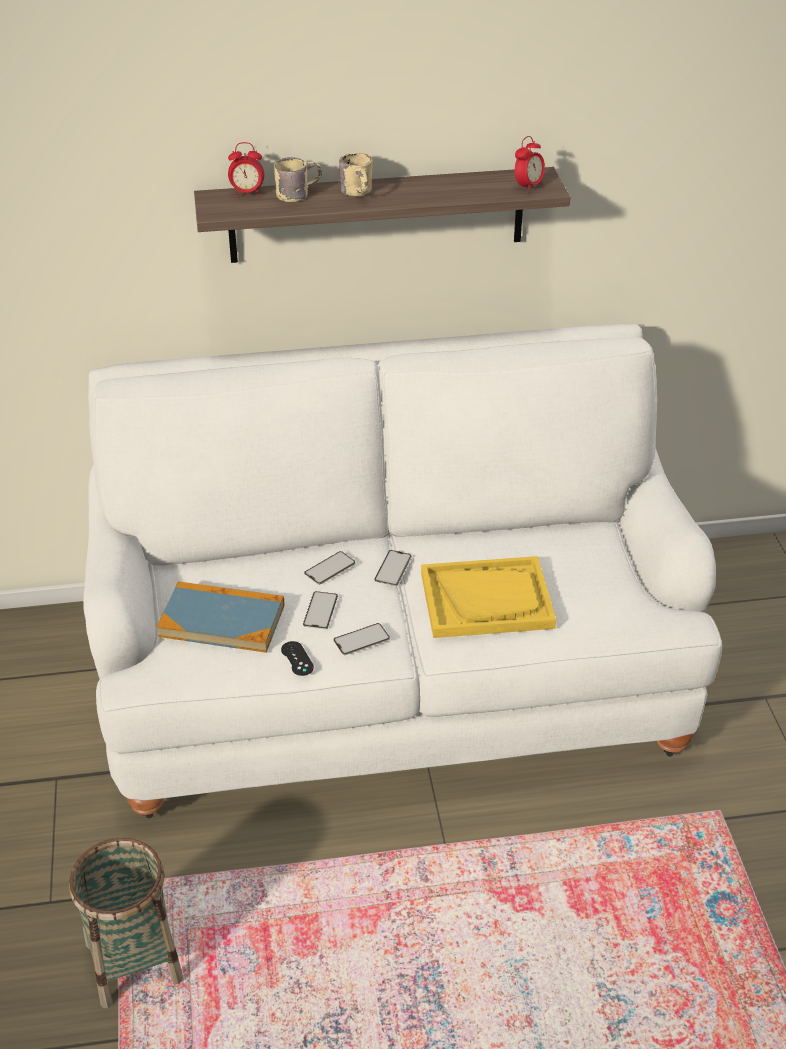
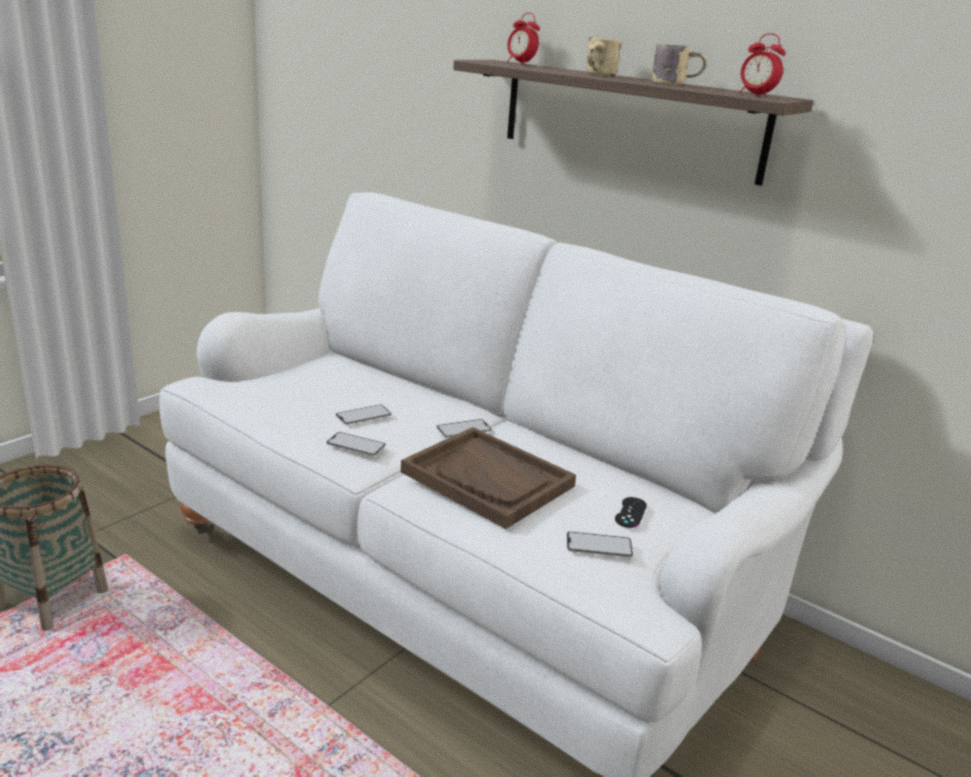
camera: 45 degrees right, 15 degrees down
book [157,581,284,653] -> none
beige mug [274,157,322,202] -> beige mug moved to [652,44,707,85]
black game controller [281,641,314,676] -> black game controller moved to [615,497,647,528]
phone [304,551,355,585] -> phone moved to [567,531,633,557]
yellow tray [421,556,556,638] -> brown tray [401,427,576,529]
alarm clock [515,136,545,193] -> alarm clock turned 45 degrees clockwise [739,34,786,97]

